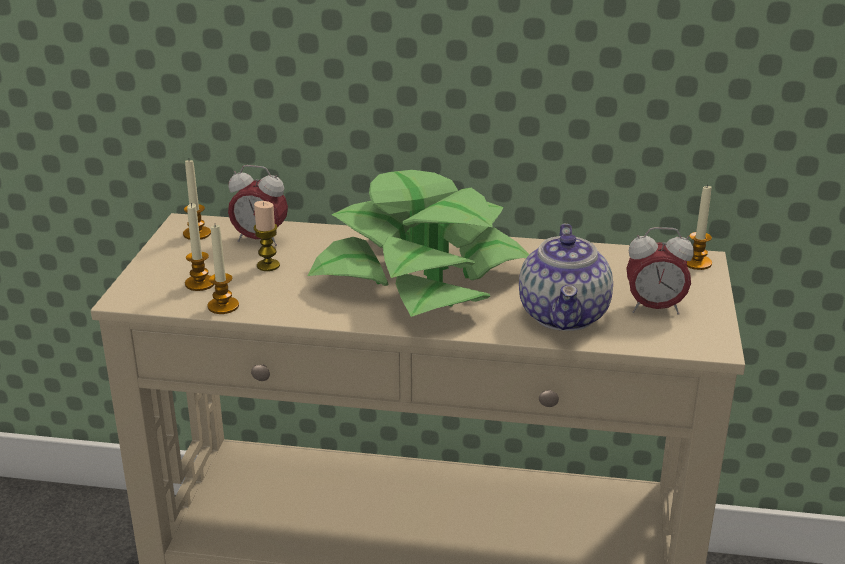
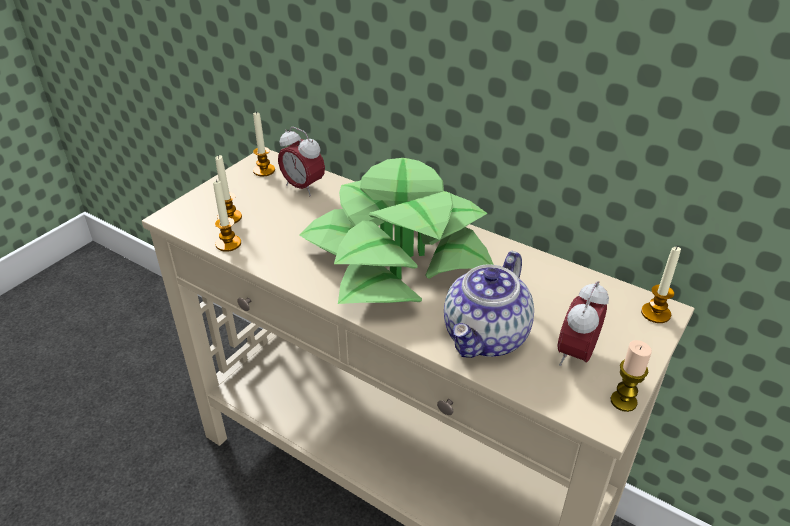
camera: 25 degrees right, 10 degrees up
candle [254,201,280,271] -> candle moved to [610,340,652,412]
alarm clock [626,227,694,315] -> alarm clock turned 90 degrees clockwise [557,281,609,366]

